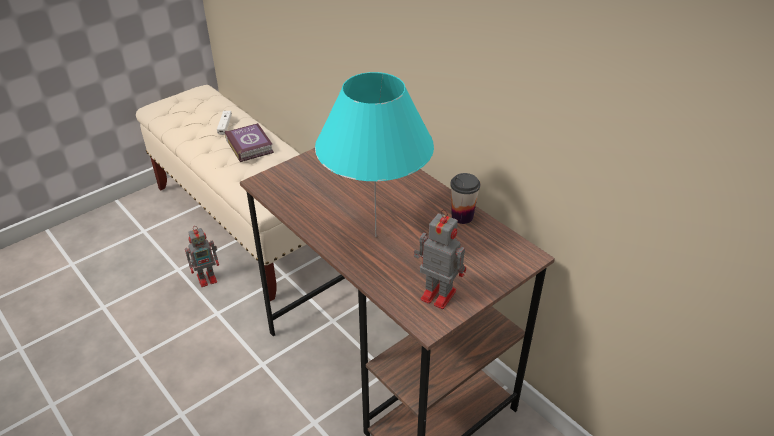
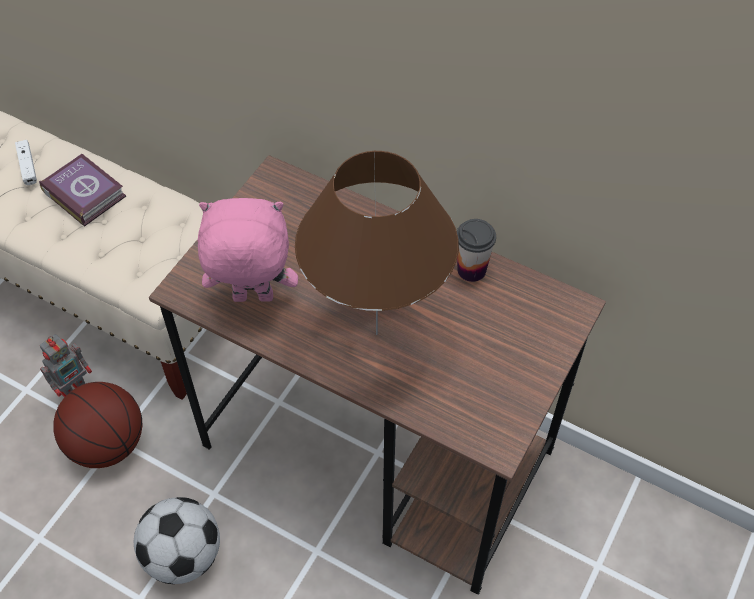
camera: 20 degrees left, 15 degrees up
turquoise table lamp [315,72,434,237] -> brown table lamp [295,151,459,335]
toy robot [414,209,466,309] -> none
none -> basketball [53,382,143,468]
none -> football [134,497,220,584]
none -> pink plush toy [197,198,298,302]

